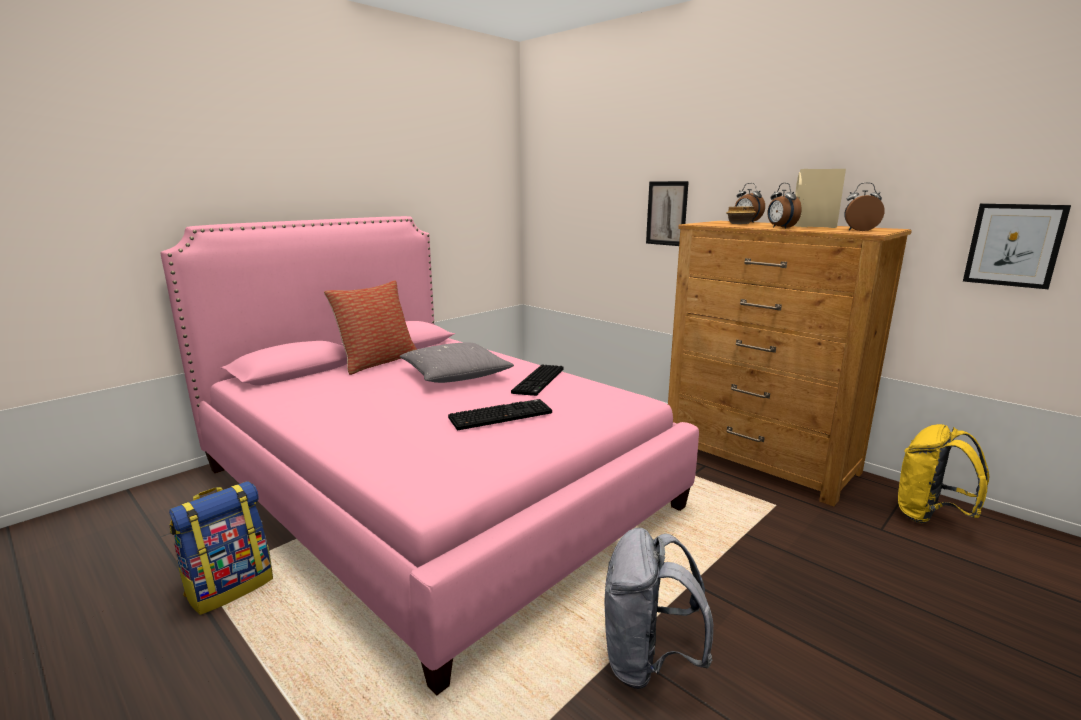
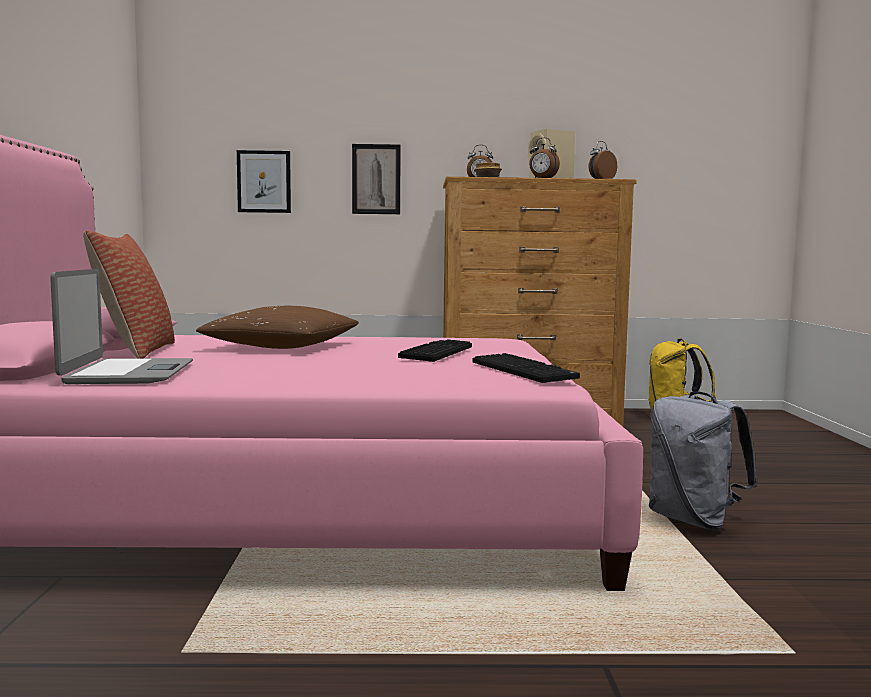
camera: 45 degrees left, 10 degrees down
backpack [169,481,273,615] -> none
grey pillow [400,342,514,383] -> brown pillow [196,306,359,349]
keyboard [511,365,564,396] -> keyboard moved to [473,353,580,383]
picture [963,203,1071,289] -> picture moved to [237,150,291,213]
none -> laptop [50,269,193,384]

